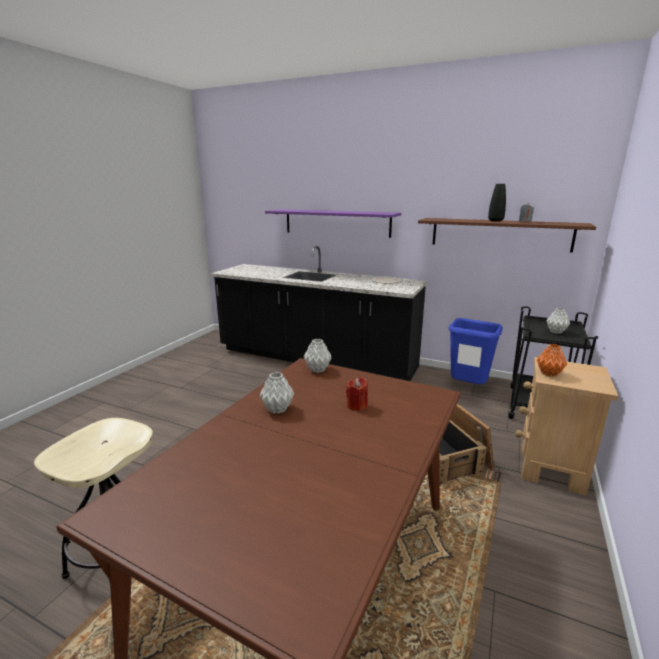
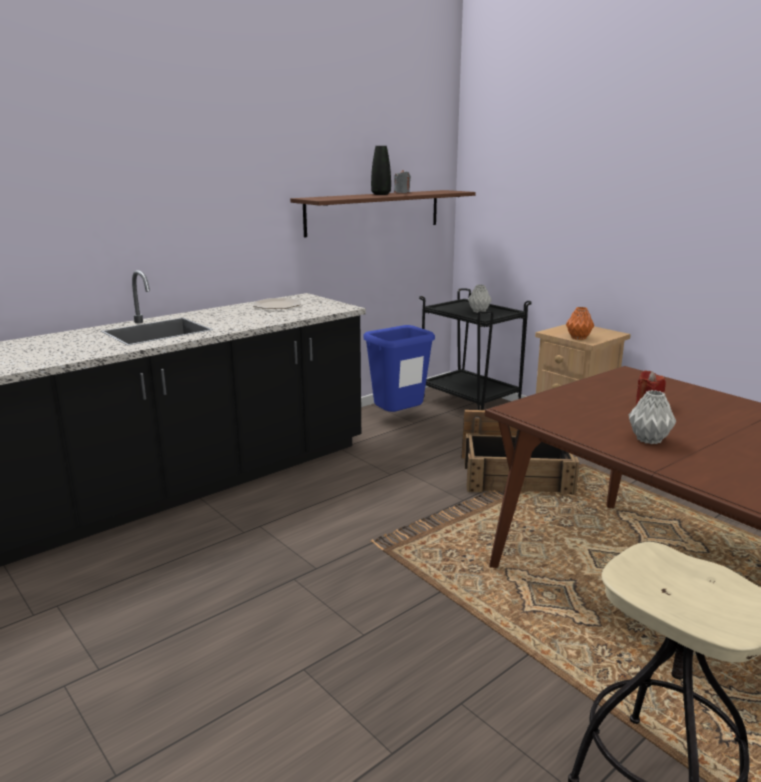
camera: 65 degrees left, 0 degrees up
purple shelf [265,209,401,238] -> none
grey vase [304,339,331,373] -> none

